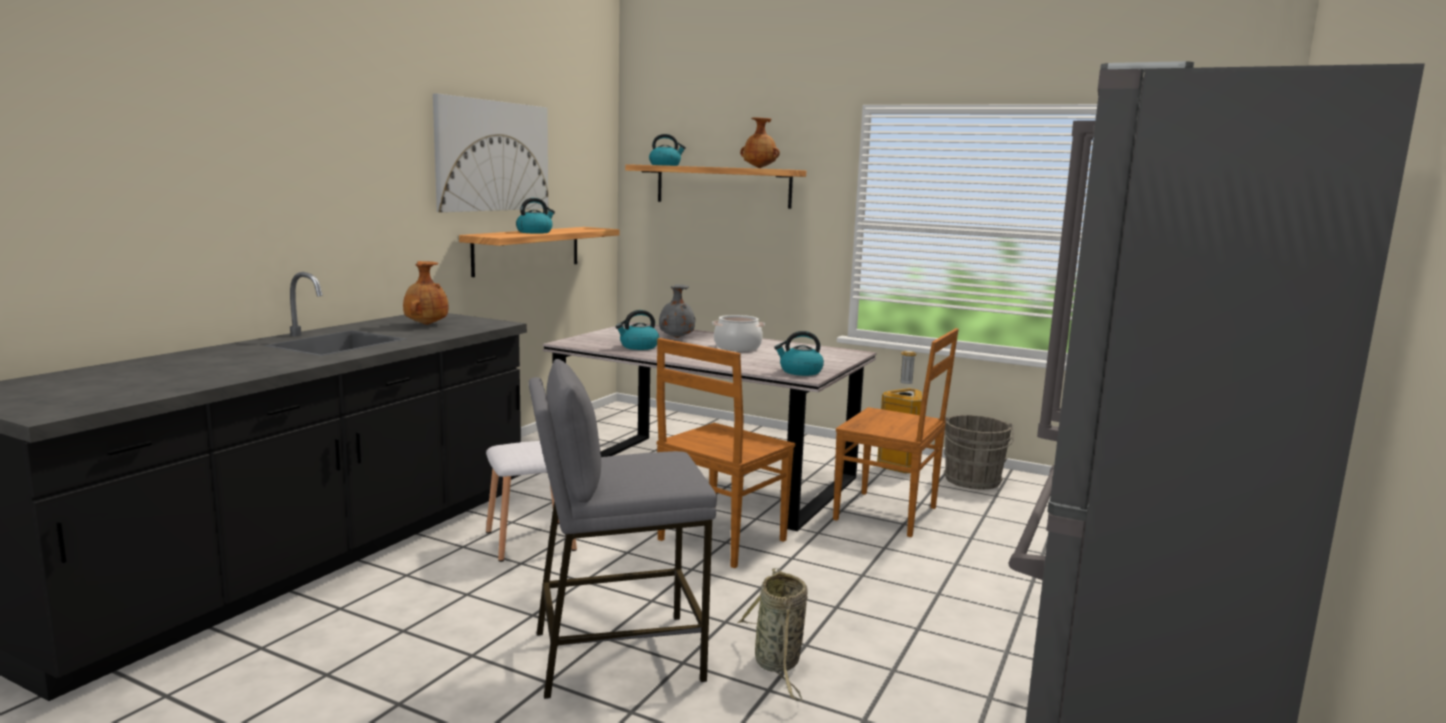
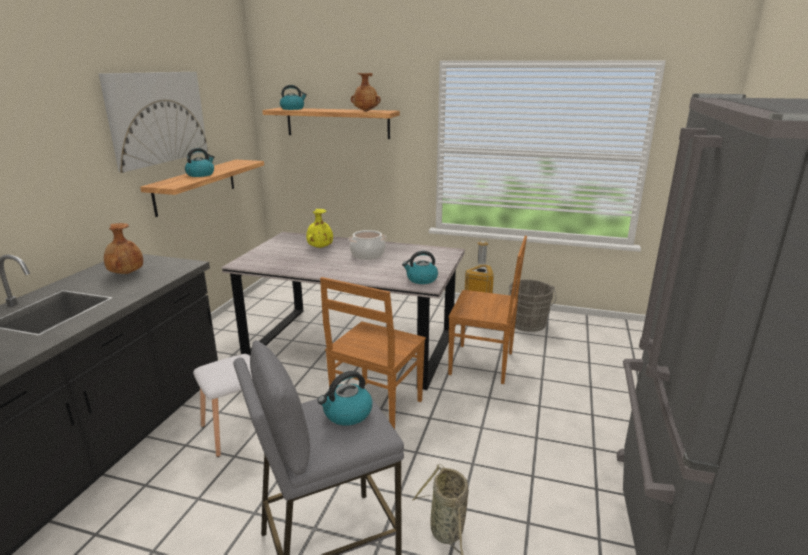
camera: 10 degrees left, 10 degrees up
kettle [616,310,659,350] -> kettle moved to [318,371,373,426]
grey vase [659,284,695,338] -> yellow vase [306,209,333,248]

